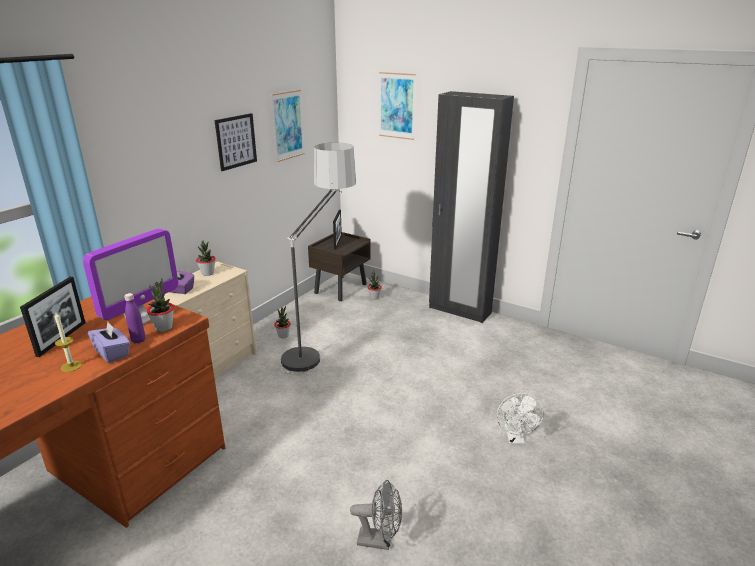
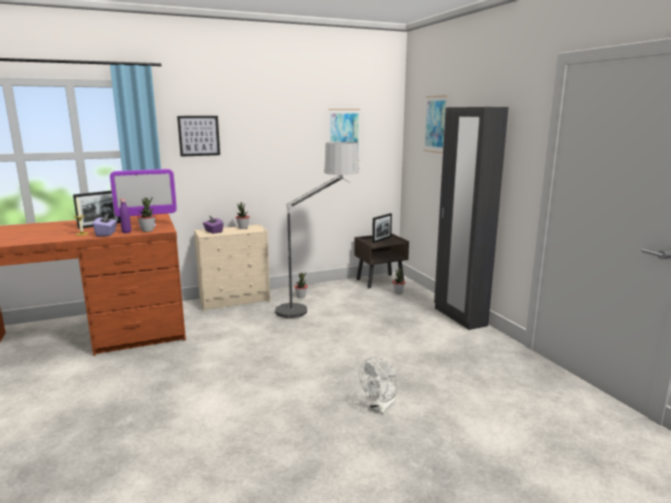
camera: 35 degrees right, 10 degrees down
picture [215,113,257,171] -> picture moved to [177,116,220,157]
grey fan [350,480,402,550] -> none

